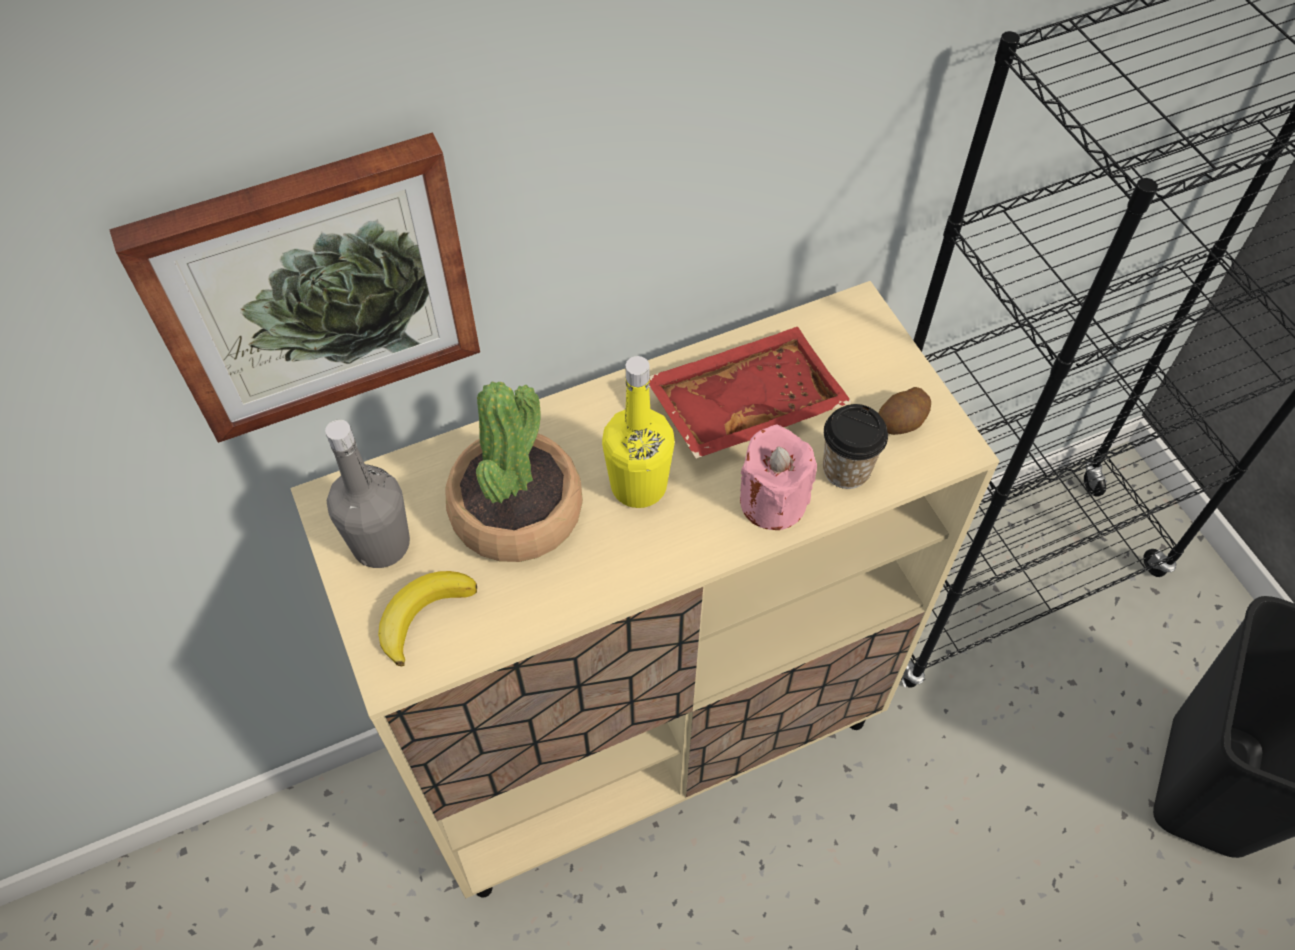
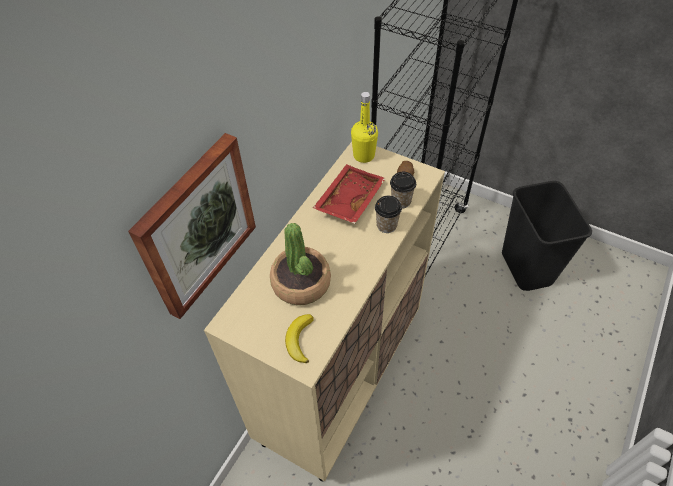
camera: 35 degrees left, 5 degrees down
grey bottle [325,419,410,568] -> none
yellow bottle [602,356,675,508] -> yellow bottle moved to [351,92,378,163]
pink candle [740,425,817,530] -> cup [375,196,402,233]

